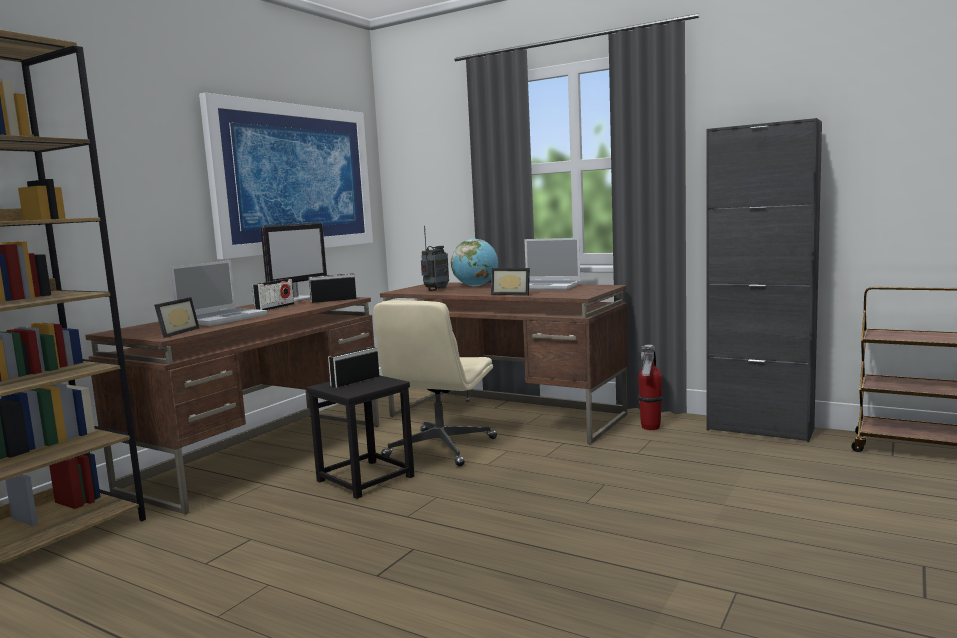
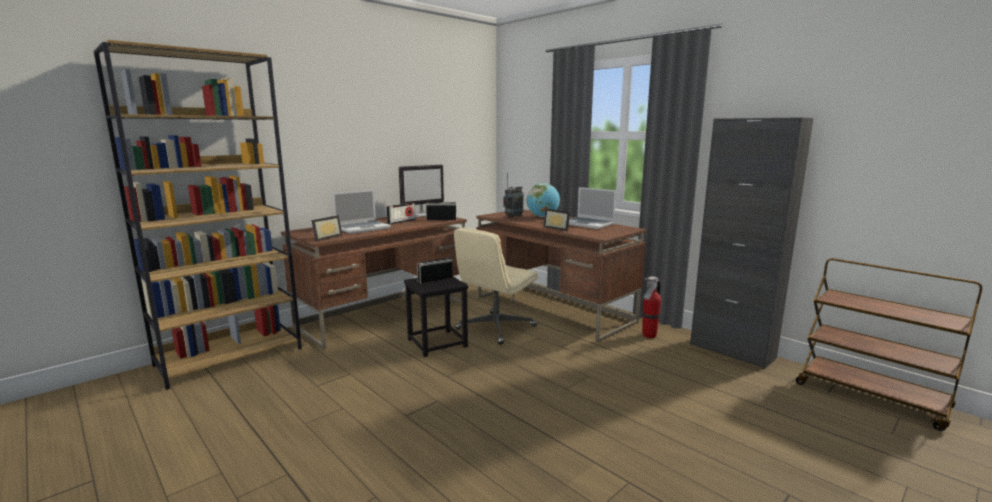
camera: 15 degrees right, 5 degrees up
picture [199,93,373,259] -> none

